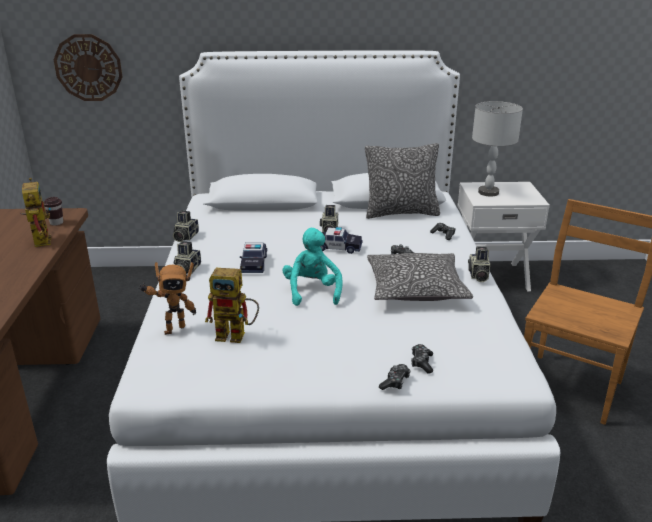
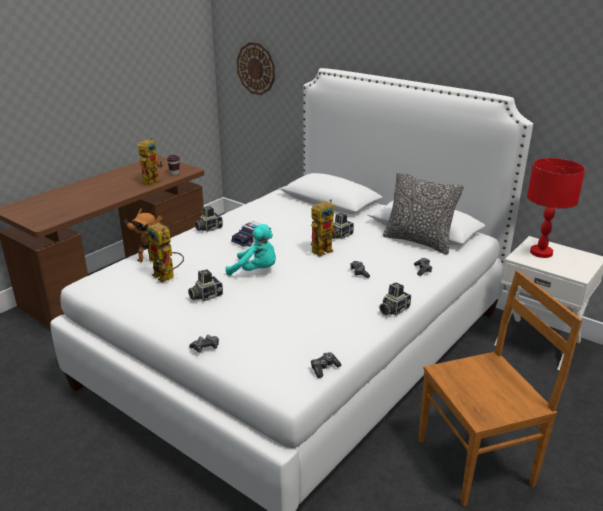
camera: 40 degrees right, 0 degrees up
camera [173,211,199,242] -> camera moved to [188,269,223,302]
turquoise plush toy [282,228,343,306] -> turquoise plush toy turned 75 degrees clockwise [226,224,276,276]
toy car [320,227,363,254] -> toy robot [311,199,340,256]
pillow [367,253,473,301] -> none
game controller [411,344,433,373] -> game controller moved to [311,352,341,378]
grey table lamp [472,101,523,196] -> red table lamp [527,158,586,258]

